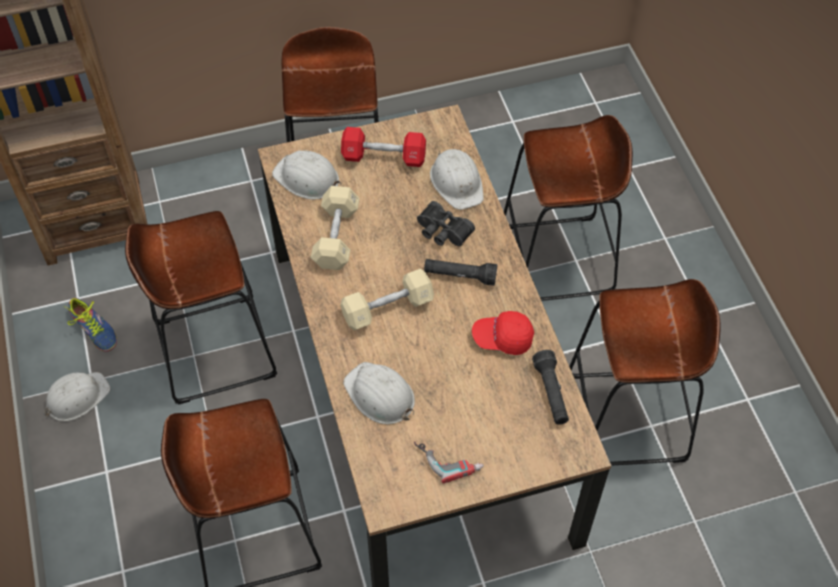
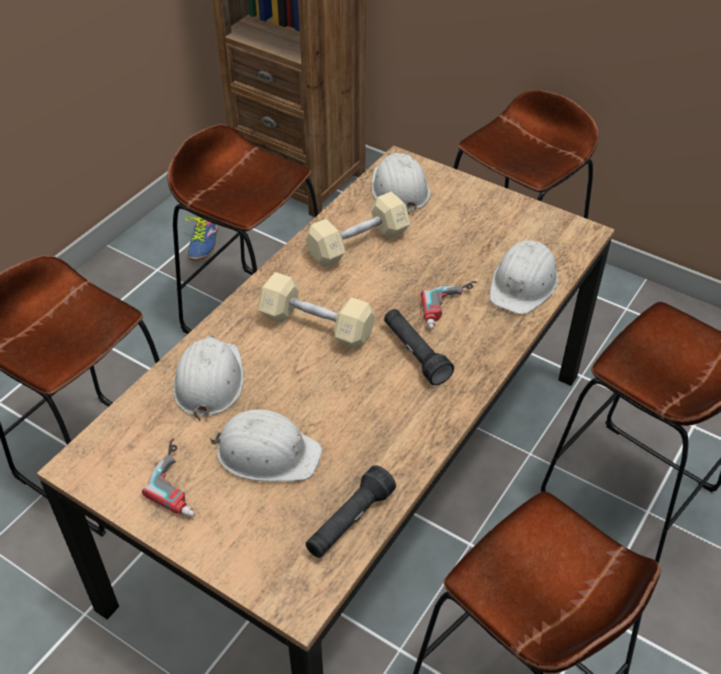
camera: 50 degrees right, 10 degrees down
white hard hat [43,372,111,421] -> white hard hat moved to [210,409,322,482]
red dumbbell [341,127,426,167] -> none
black binoculars [417,201,475,246] -> power drill [421,281,477,330]
red cap [472,311,534,355] -> none

